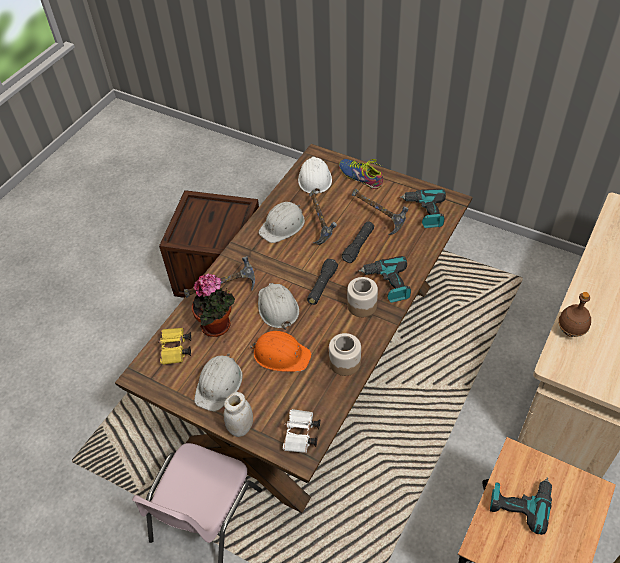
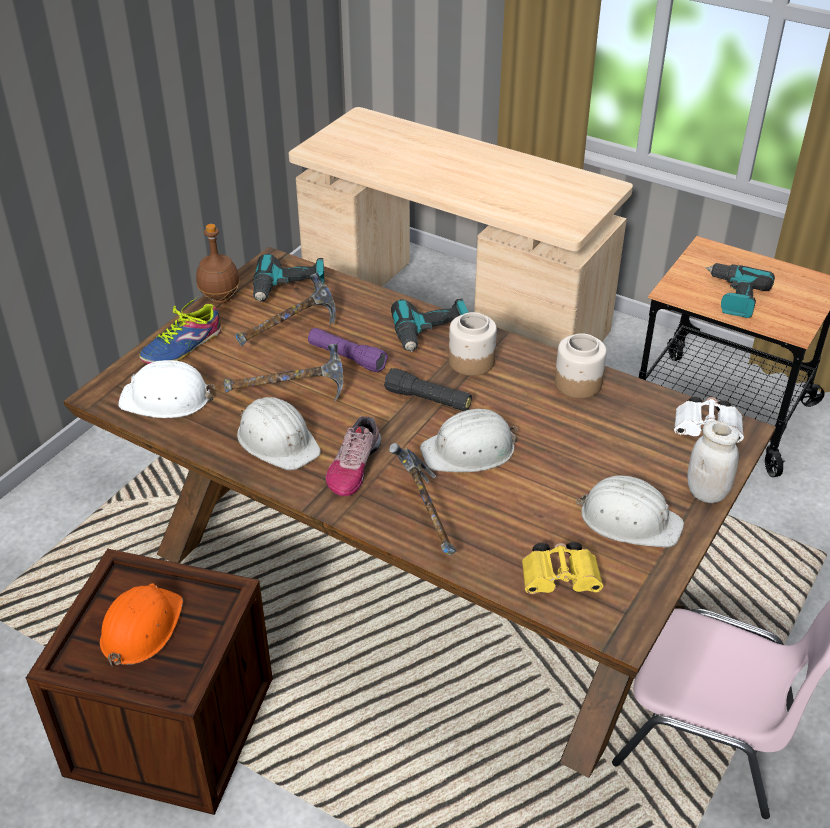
camera: 90 degrees left, 10 degrees down
potted plant [192,273,235,337] -> none
orange hard hat [250,331,312,372] -> orange hard hat moved to [100,584,183,666]
black flashlight [342,221,374,263] -> purple flashlight [308,328,388,372]
brown bottle [558,292,591,337] -> brown bottle moved to [196,224,240,304]
none -> shoe [326,416,381,496]

